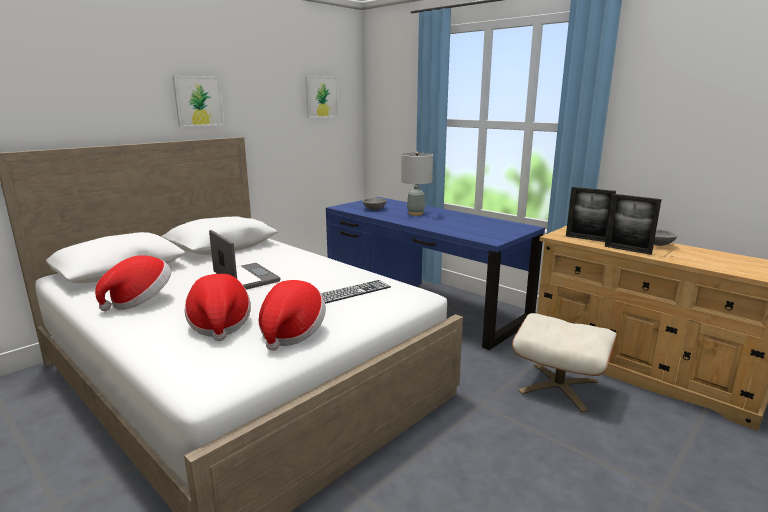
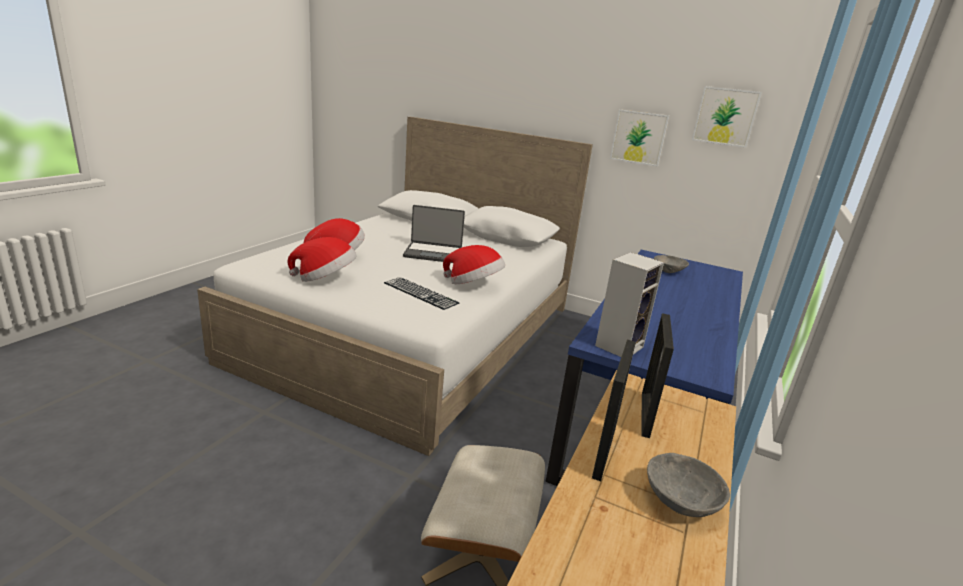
camera: 70 degrees right, 5 degrees up
hat [95,255,171,311] -> hat moved to [443,245,505,284]
picture [173,76,224,127] -> picture moved to [610,109,669,167]
laptop [209,230,280,289] -> laptop turned 60 degrees clockwise [403,205,465,263]
grey table lamp [401,152,433,216] -> none
none -> speaker [595,252,664,357]

